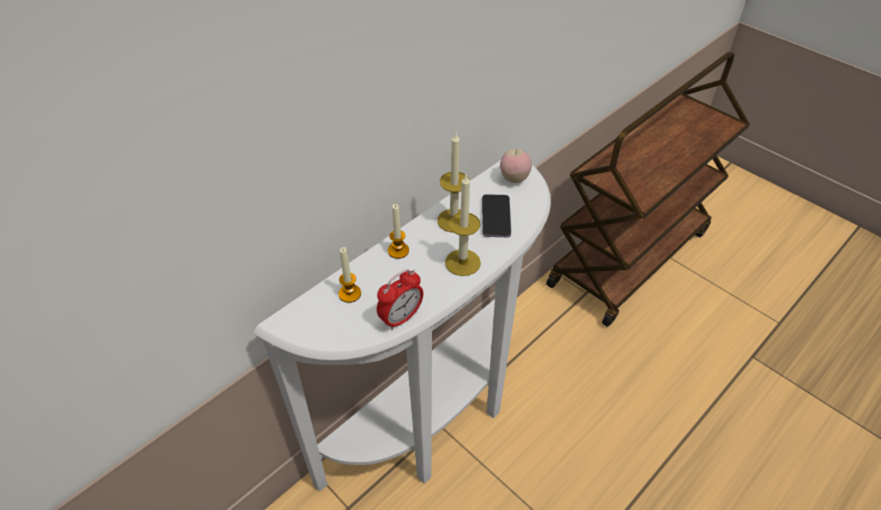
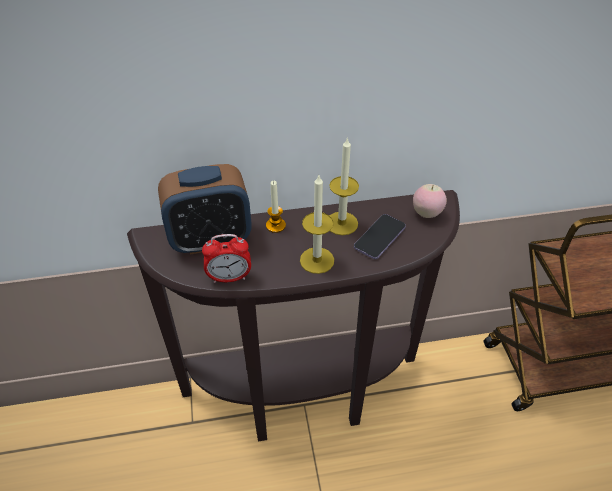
camera: 35 degrees right, 0 degrees up
white console table [253,160,551,492] -> brown console table [127,190,460,442]
candle [338,247,361,303] -> alarm clock [158,164,252,255]

